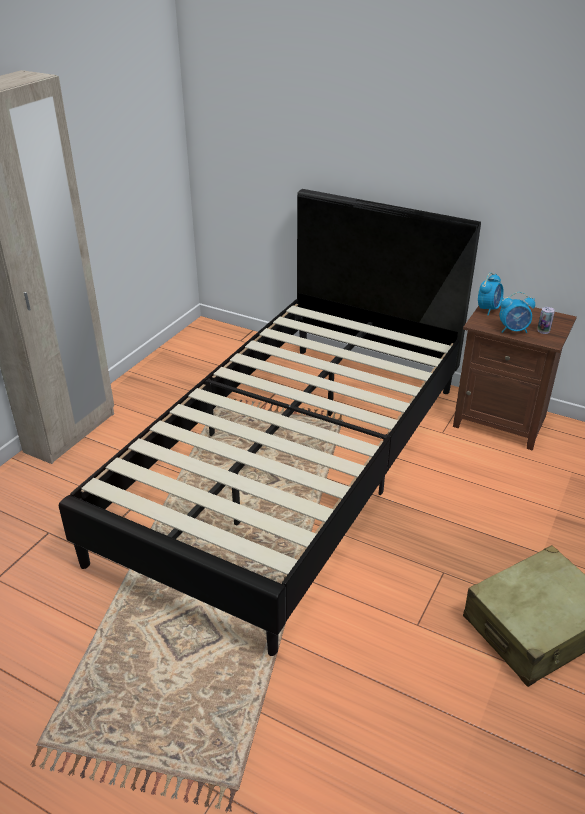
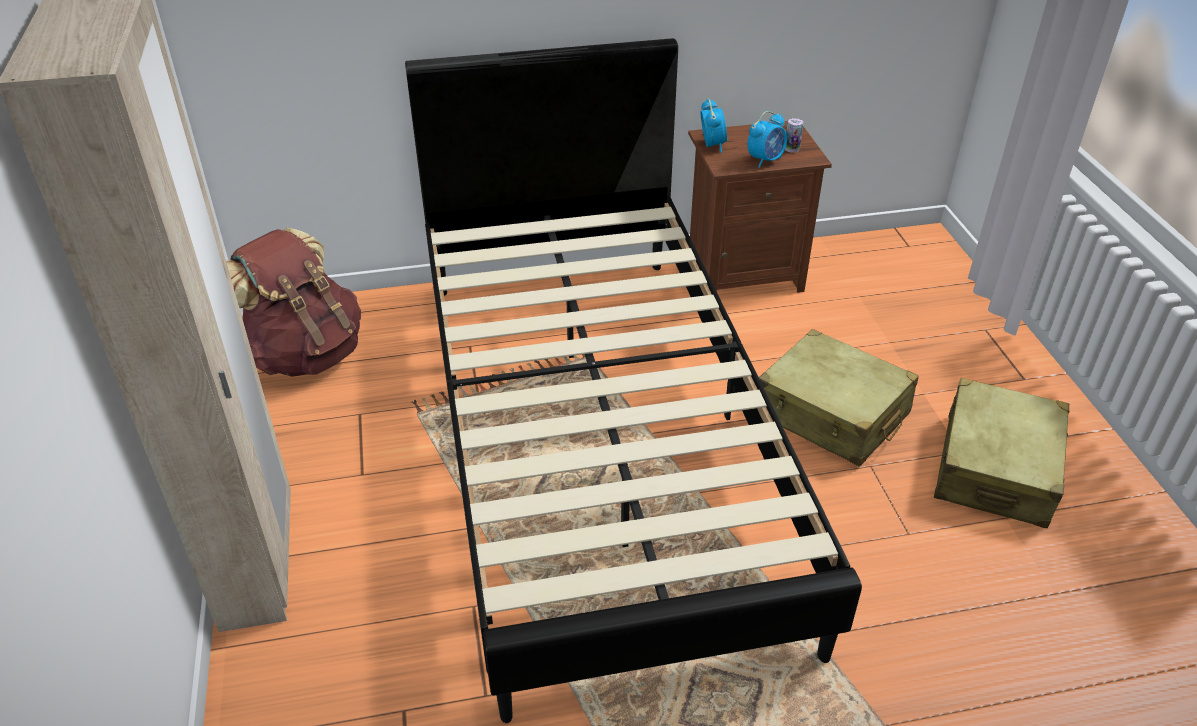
camera: 40 degrees left, 5 degrees up
none -> brown backpack [226,228,361,377]
none -> beige suitcase [759,329,919,467]

